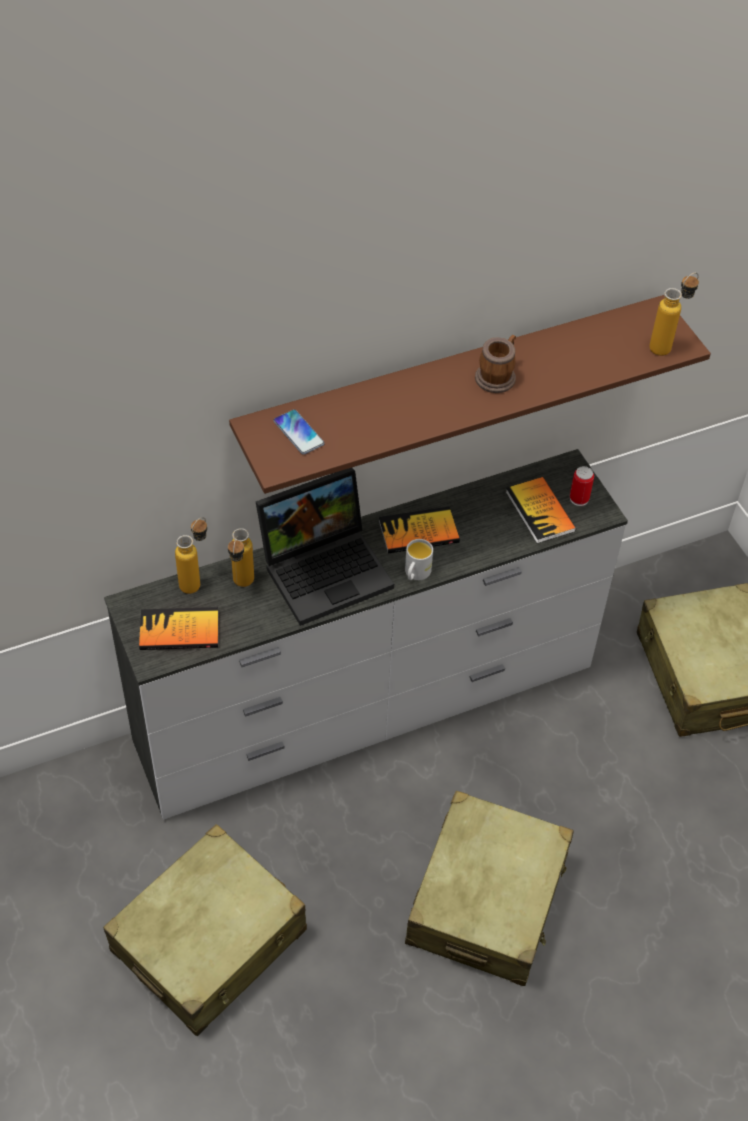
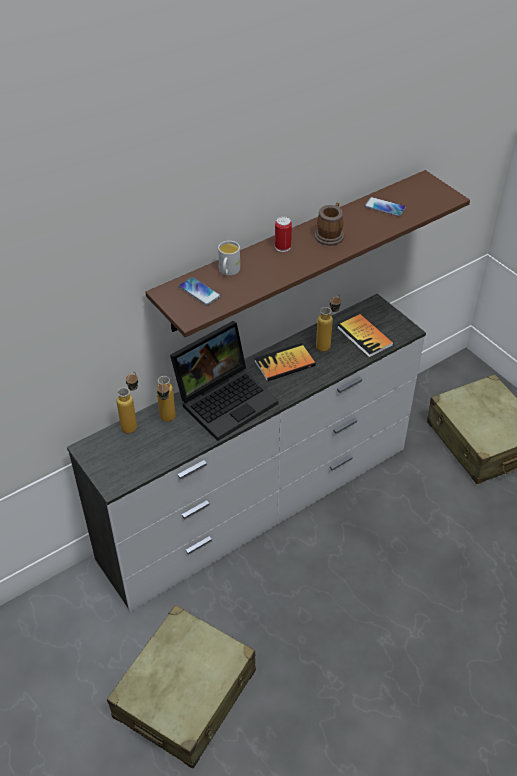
camera: 10 degrees left, 5 degrees down
book [139,607,218,650] -> none
white mug [405,539,433,580] -> white mug moved to [218,241,240,276]
beige suitcase [405,791,574,986] -> none
can [570,466,594,506] -> can moved to [275,217,292,252]
bottle [649,273,699,356] -> bottle moved to [316,295,341,352]
none -> phone [365,197,406,217]

